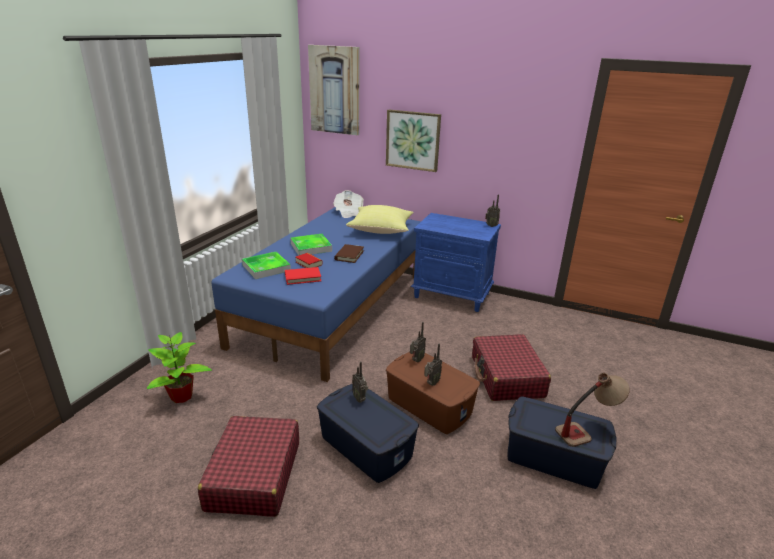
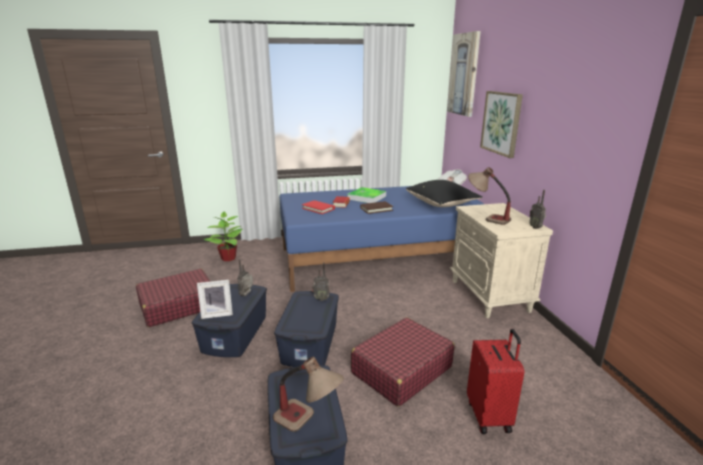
camera: 55 degrees right, 5 degrees down
tray [242,252,291,279] -> none
yellow pillow [346,205,414,234] -> black pillow [406,180,483,207]
brown storage box [386,352,480,434] -> blue storage box [274,291,339,367]
blue nightstand [411,213,501,312] -> beige nightstand [450,203,553,318]
radio [424,343,442,386] -> none
none -> picture frame [197,280,233,319]
none -> red suitcase [467,329,525,434]
none -> table lamp [468,167,511,225]

